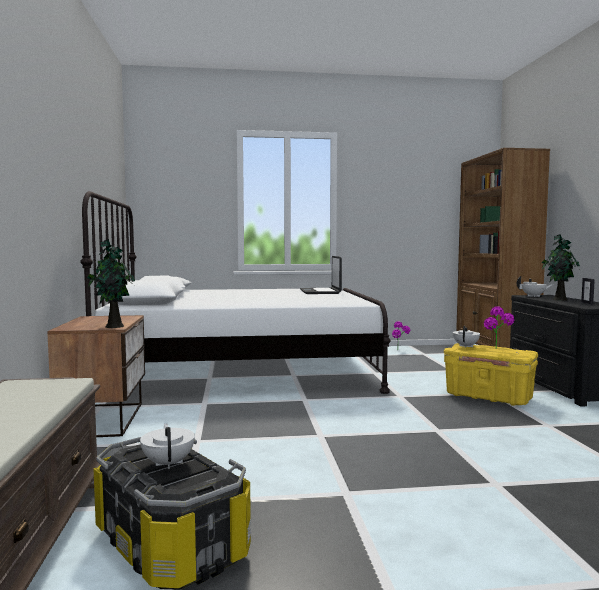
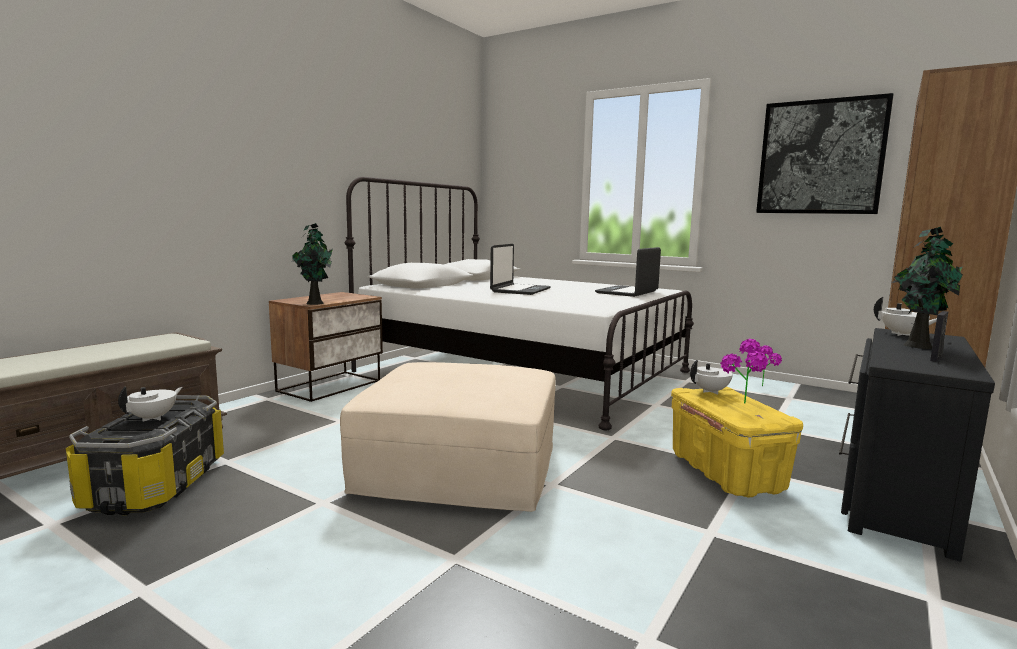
camera: 40 degrees right, 5 degrees up
none -> beige ottoman [340,362,556,512]
none -> laptop [490,244,551,295]
none -> picture [756,93,894,214]

